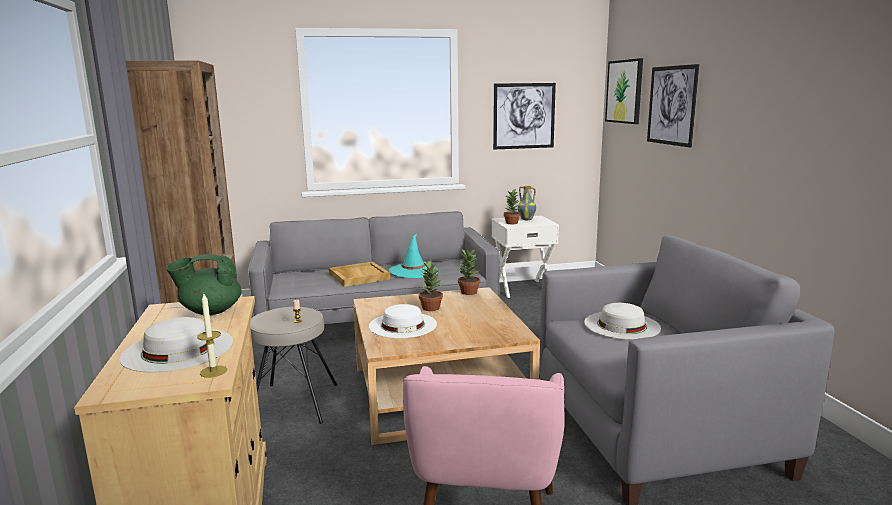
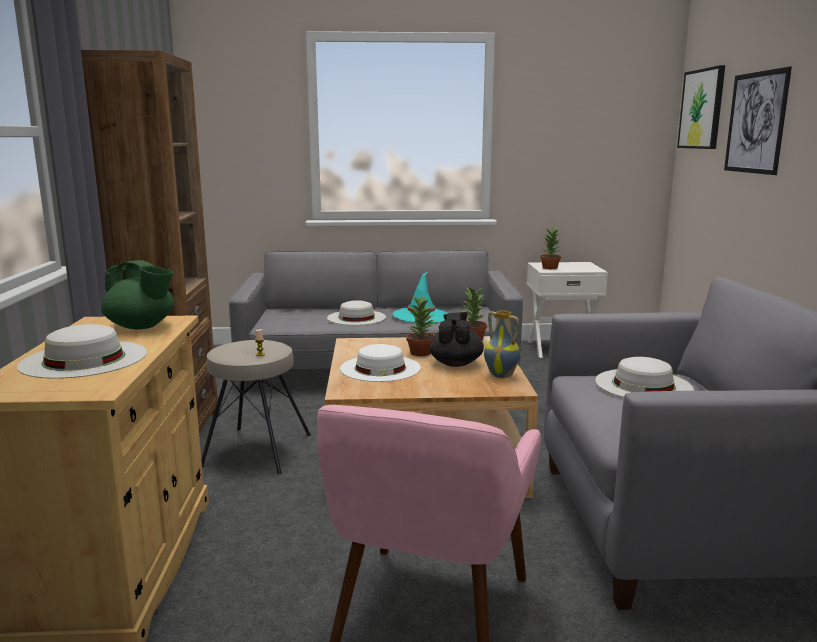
camera: 10 degrees right, 0 degrees up
green teapot [166,254,242,315] -> green teapot turned 150 degrees counterclockwise [101,260,174,330]
candle [197,294,227,378] -> none
beige tray [329,261,390,287] -> white hat [327,300,386,325]
picture [493,83,556,149] -> none
vase [518,186,536,220] -> vase moved to [484,310,520,378]
none -> black teapot [430,312,484,367]

